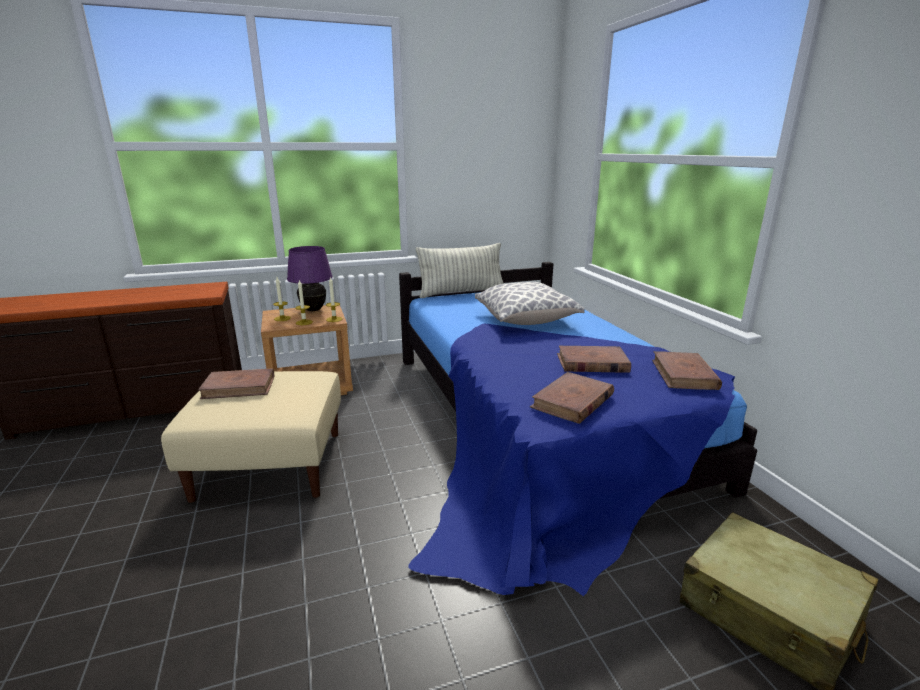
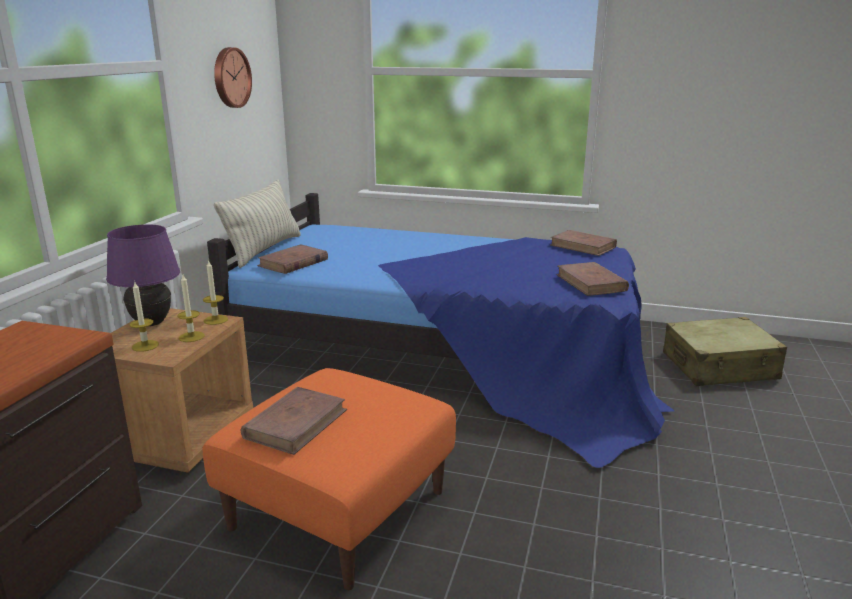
camera: 55 degrees left, 0 degrees up
beige ottoman [161,371,341,503] -> orange ottoman [202,368,456,590]
pillow [475,282,585,325] -> none
brown book [557,346,631,373] -> brown book moved to [257,244,328,274]
none -> wall clock [214,47,252,108]

